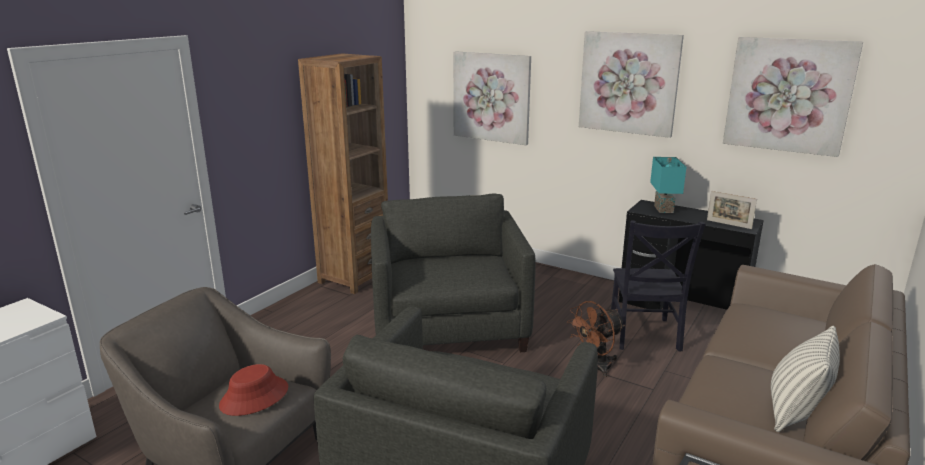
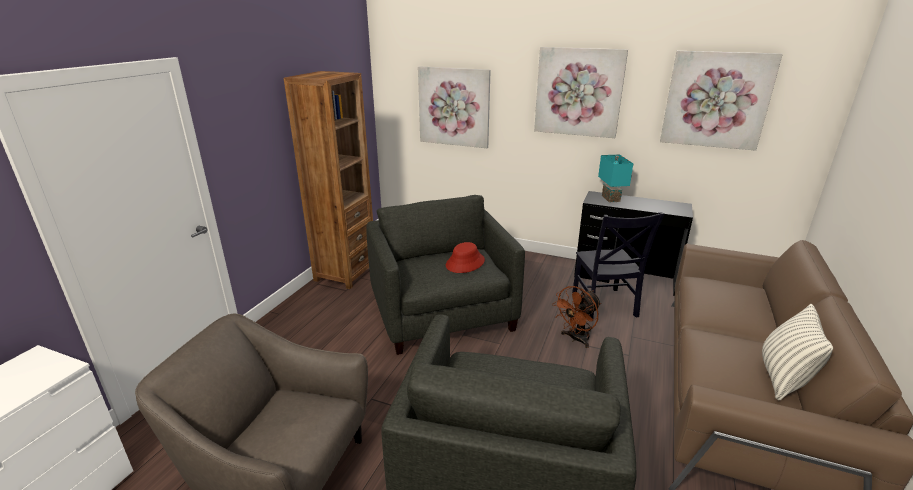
camera: 10 degrees left, 5 degrees up
red hat [219,364,288,416] -> red hat moved to [446,242,485,273]
picture frame [707,191,757,229] -> none

